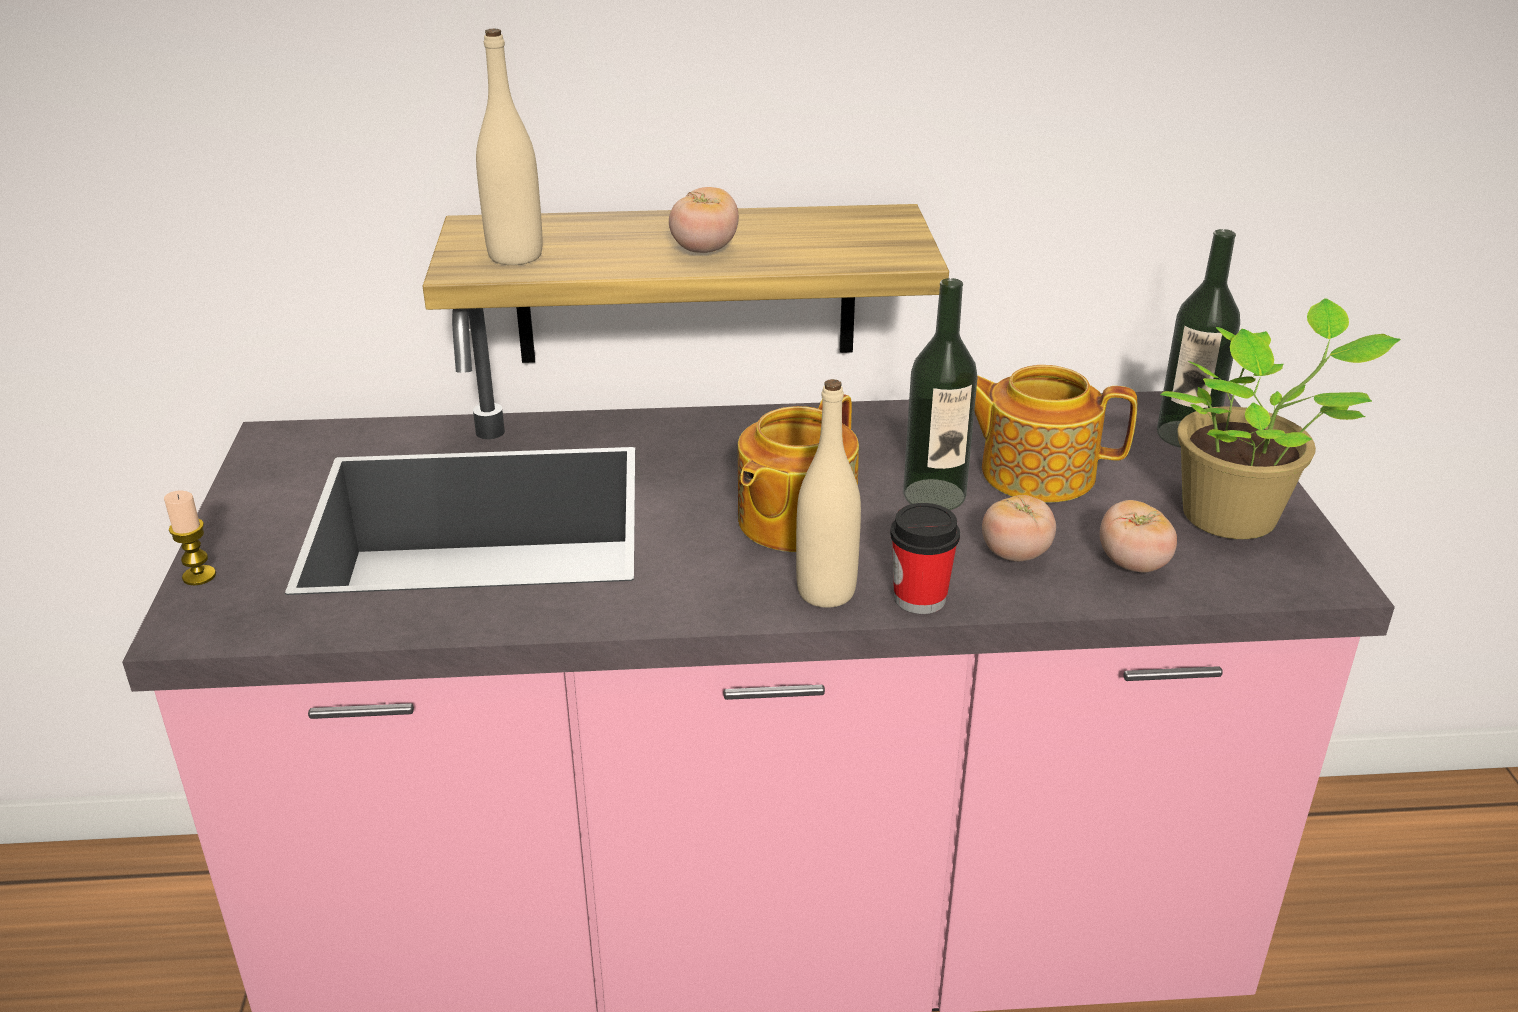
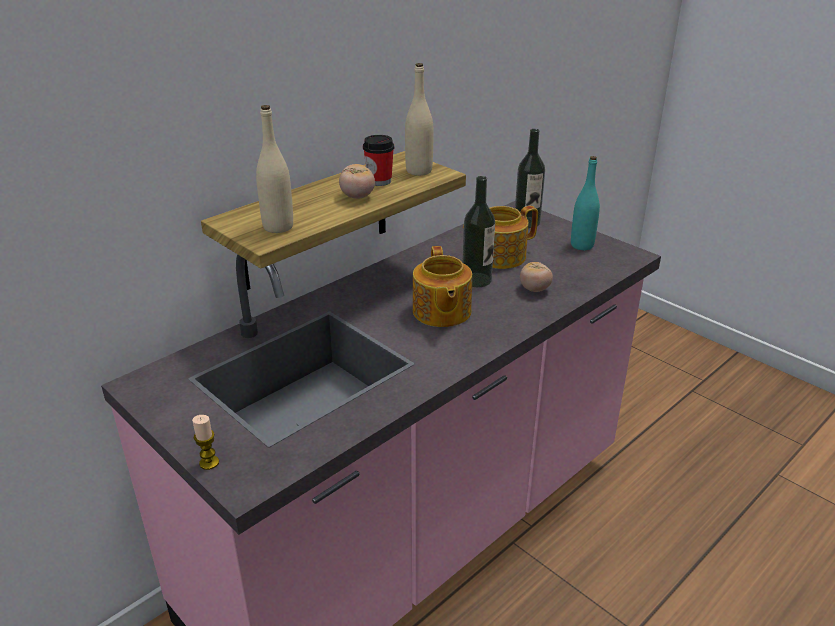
camera: 40 degrees left, 0 degrees up
beige bottle [796,379,861,608] -> beige bottle moved to [405,63,433,176]
cup [890,503,960,614] -> cup moved to [363,135,394,186]
tomato [1100,500,1177,573] -> none
potted plant [1160,298,1401,539] -> turquoise bottle [571,156,600,250]

